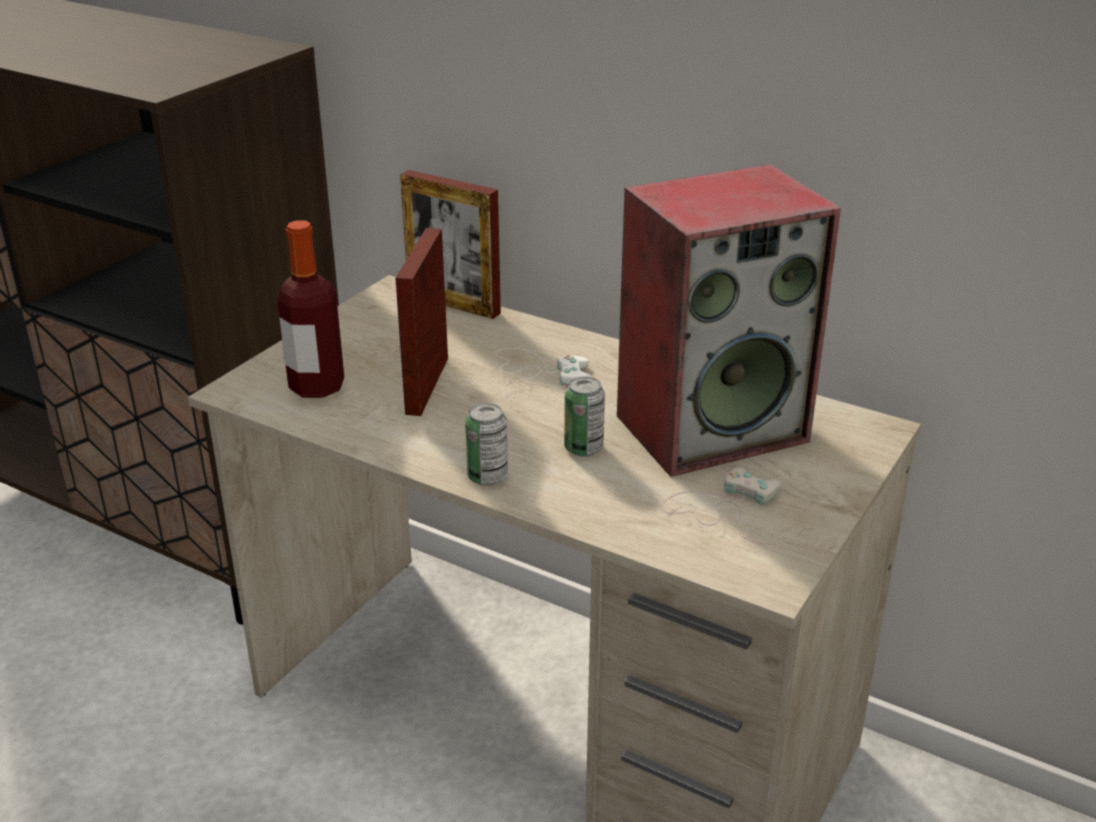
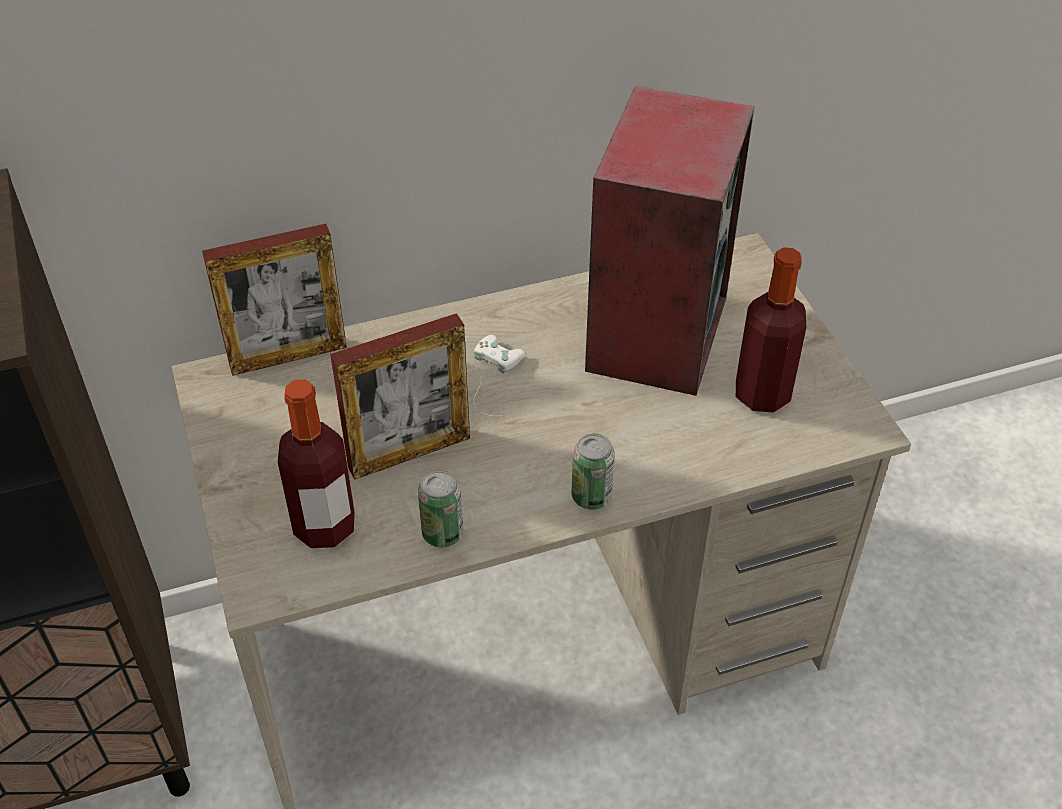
camera: 50 degrees left, 15 degrees up
picture frame [395,228,448,416] -> picture frame turned 75 degrees counterclockwise [330,313,470,480]
can [564,376,605,457] -> can moved to [418,470,463,547]
white game controller [661,467,782,545] -> bottle [736,247,806,412]

